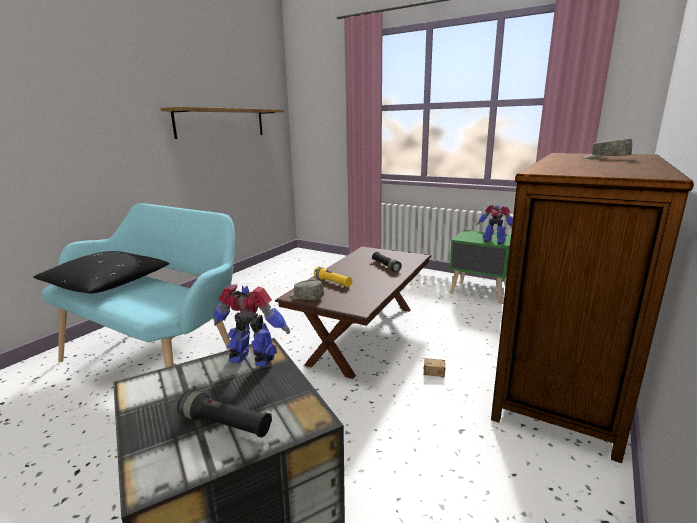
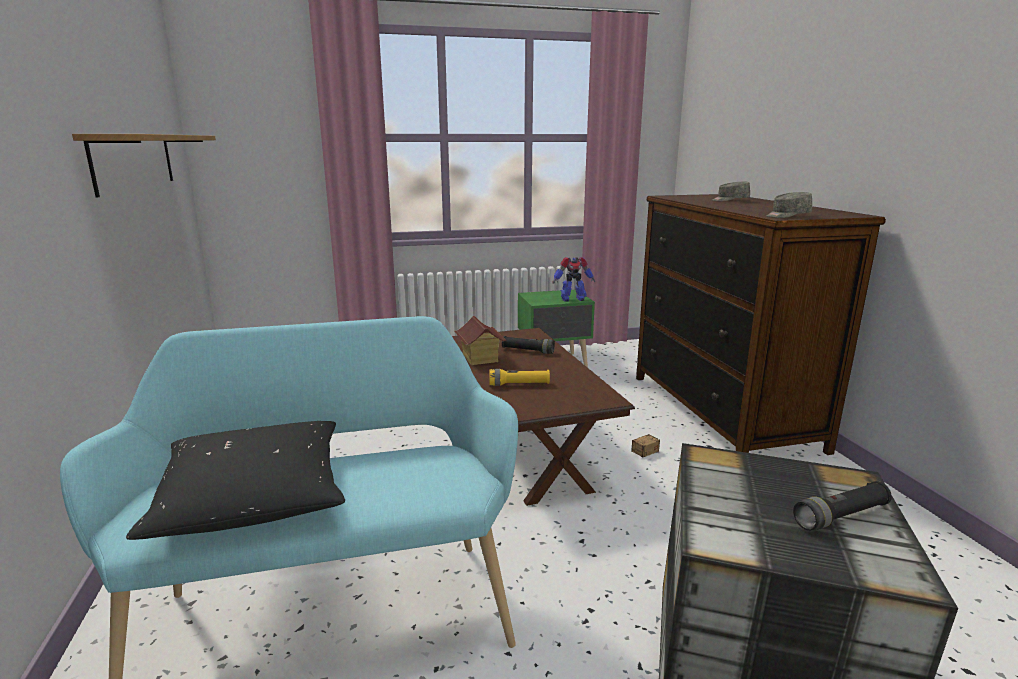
camera: 45 degrees left, 0 degrees up
toy robot [213,284,290,367] -> none
grey cap [289,280,324,300] -> grey cap moved to [766,192,812,218]
none -> toy house [454,316,506,365]

